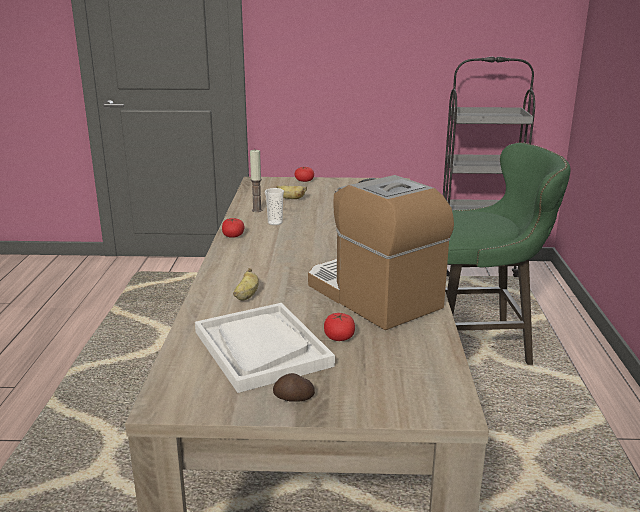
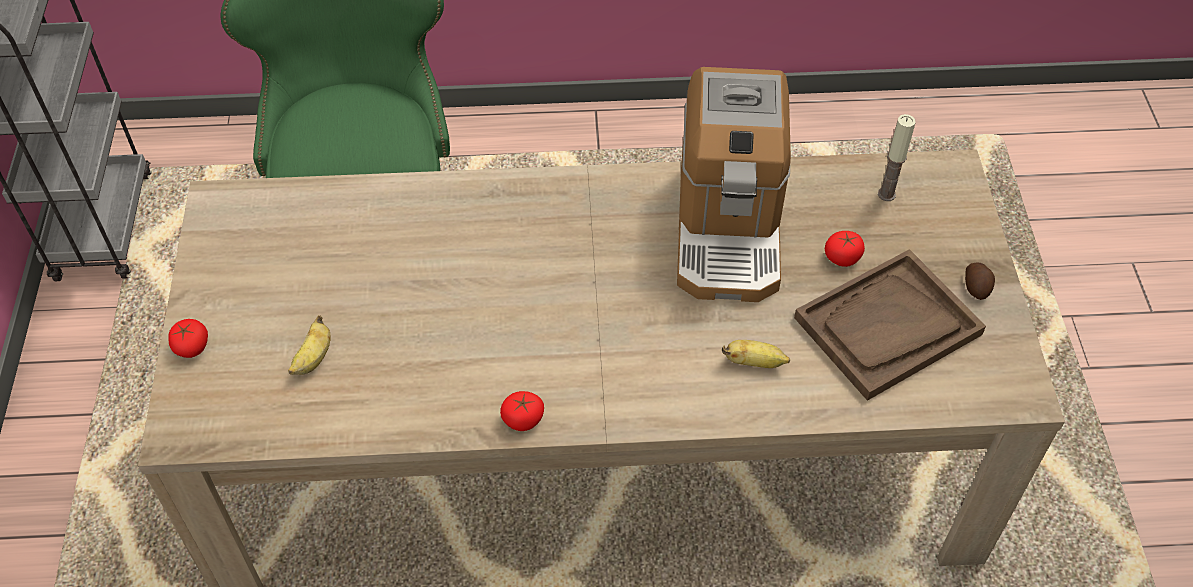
camera: 95 degrees left, 30 degrees up
white tray [195,303,335,393] -> brown tray [794,249,986,401]
candle [250,150,263,212] -> candle moved to [878,114,916,201]
cup [265,188,284,225] -> none
coffee machine [308,175,454,330] -> coffee machine turned 45 degrees counterclockwise [677,67,791,302]

